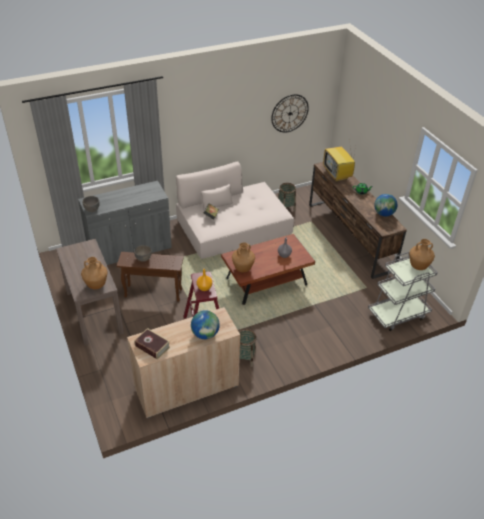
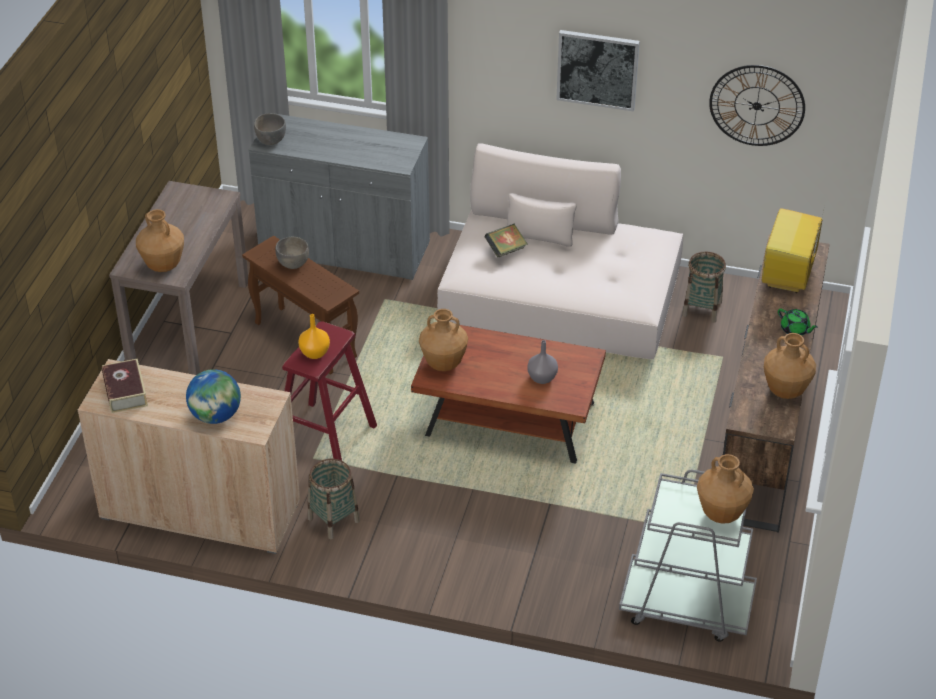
camera: 40 degrees right, 0 degrees up
globe [374,194,397,217] -> brown vase [764,333,816,399]
none -> picture [556,30,640,112]

